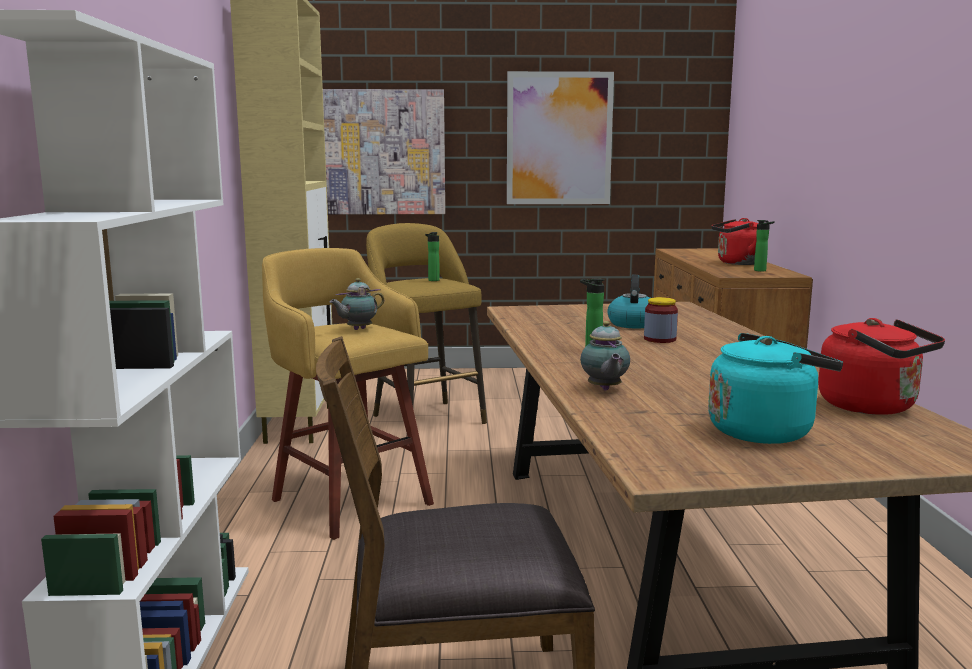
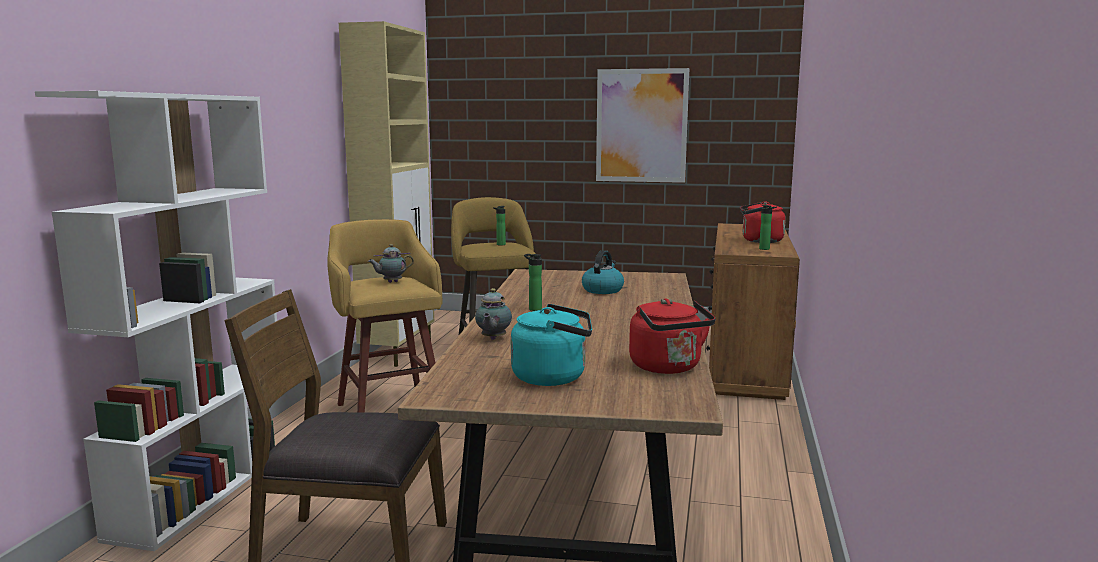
camera: 15 degrees right, 0 degrees up
picture [323,89,445,215] -> none
jar [644,297,678,343] -> none

